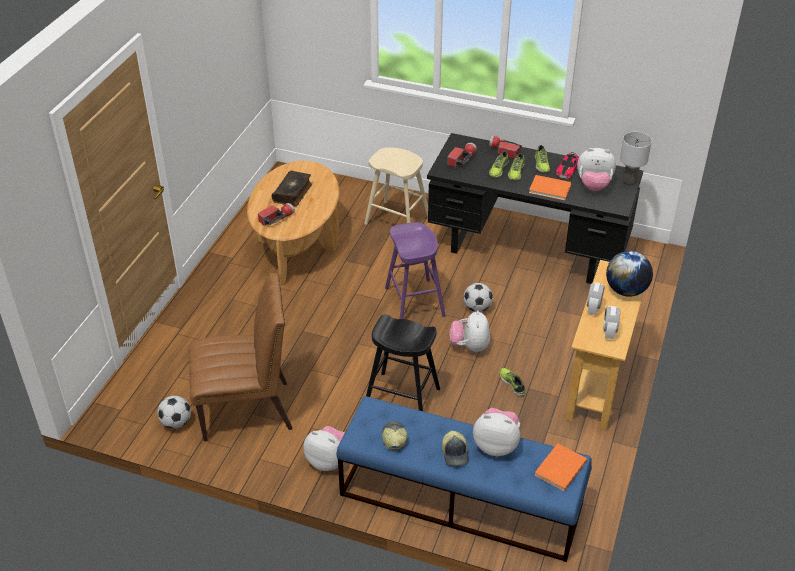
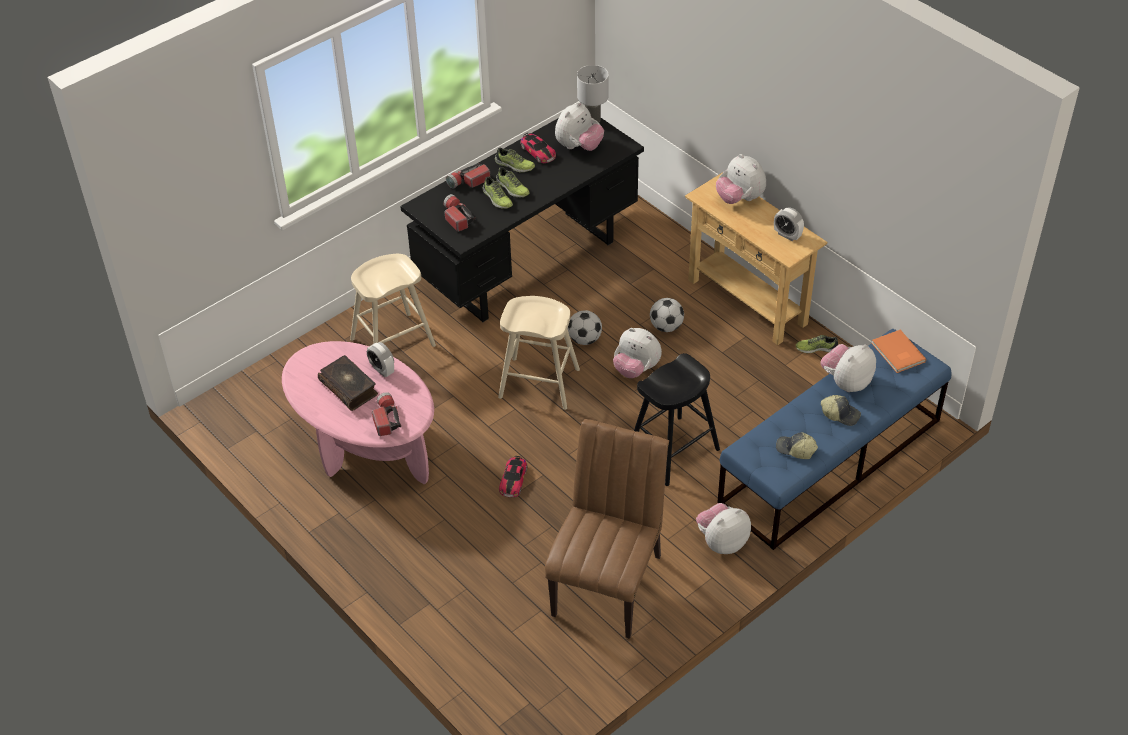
camera: 60 degrees left, 5 degrees up
football [157,396,191,429] -> football moved to [650,298,684,332]
brown coffee table [247,161,339,285] -> pink coffee table [282,341,434,484]
purple stool [385,222,446,319] -> beige stool [498,296,580,410]
shoe [499,368,526,397] -> shoe moved to [796,335,839,353]
orange book [529,175,571,200] -> none
alarm clock [587,282,605,315] -> alarm clock moved to [367,342,394,377]
globe [606,251,653,297] -> plush toy [716,154,766,204]
none -> toy car [499,456,527,497]

